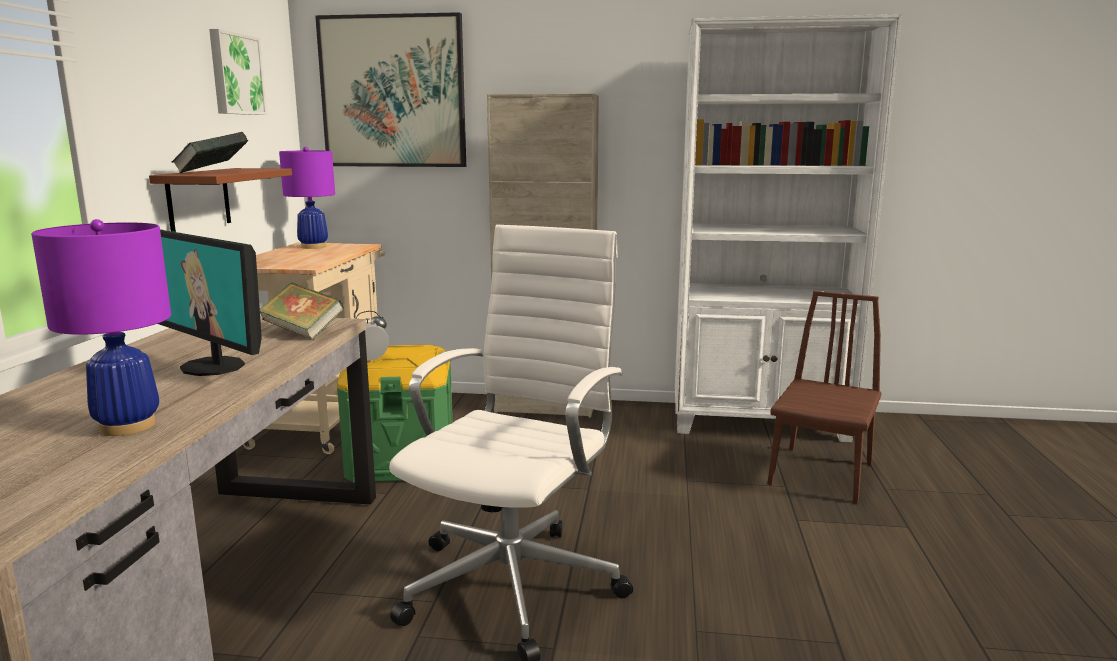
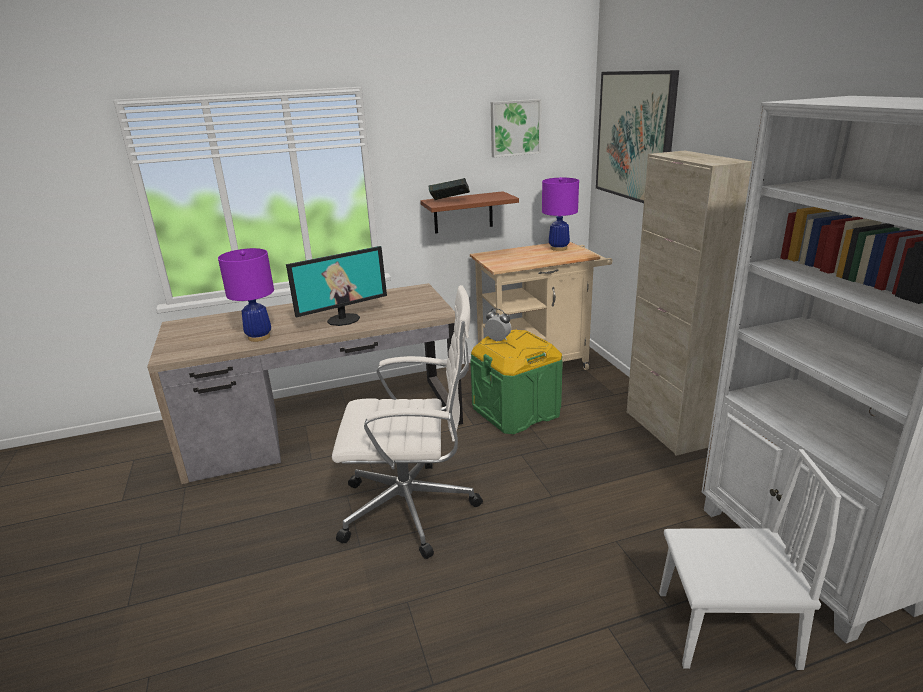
camera: 65 degrees right, 10 degrees up
monitor [158,229,262,376] -> monitor turned 135 degrees counterclockwise [286,246,387,326]
book [260,283,344,340] -> none
brown chair [767,291,881,504] -> white chair [659,449,842,670]

